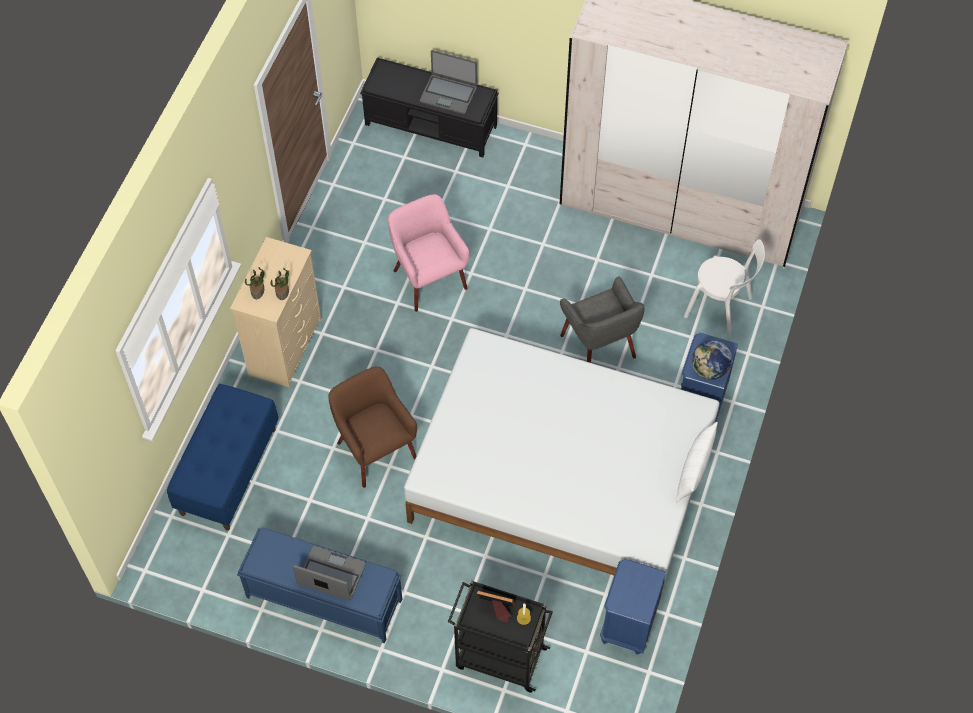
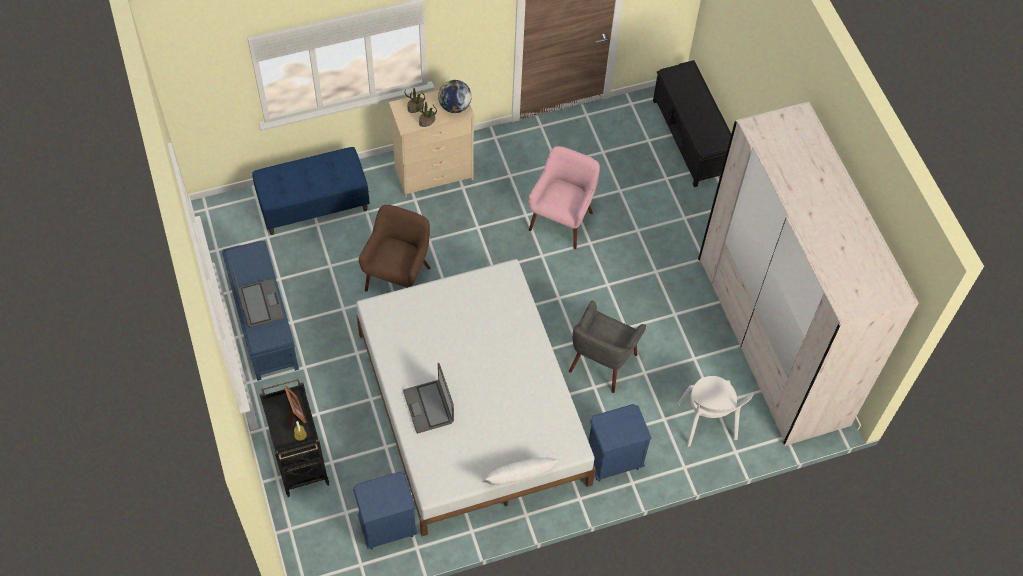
camera: 50 degrees right, 0 degrees up
laptop [420,50,477,114] -> laptop moved to [403,363,454,433]
globe [692,340,732,380] -> globe moved to [438,80,472,113]

